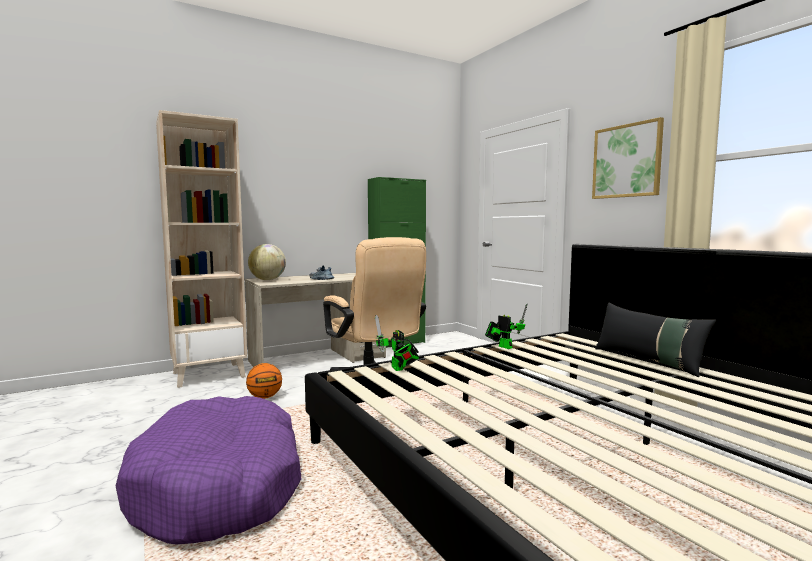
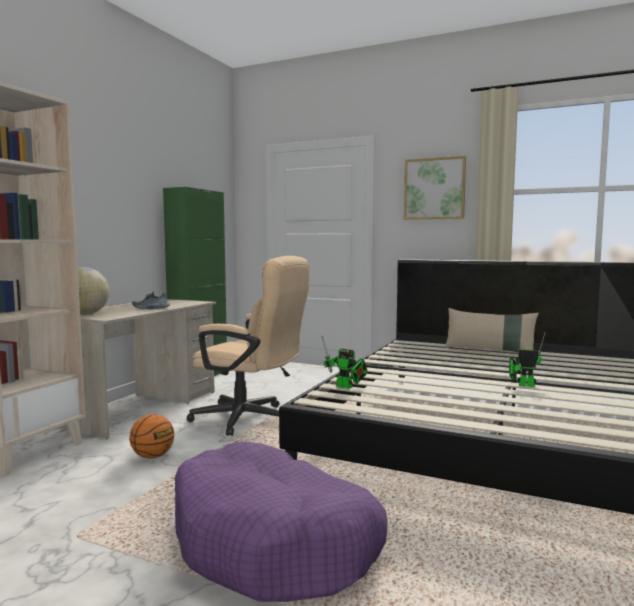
camera: 35 degrees left, 0 degrees up
toy robot [485,304,528,349] -> toy robot moved to [509,333,545,387]
black pillow [595,303,716,377] -> beige pillow [445,308,539,352]

